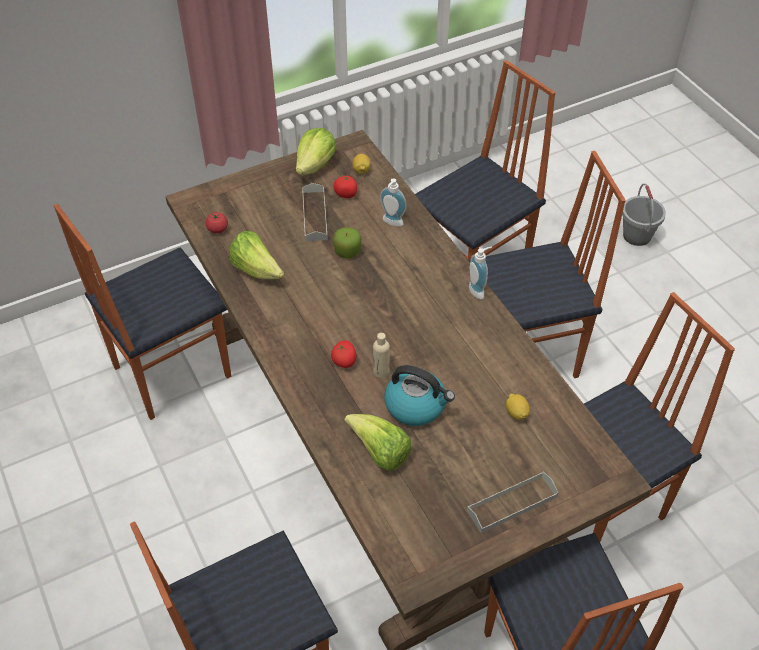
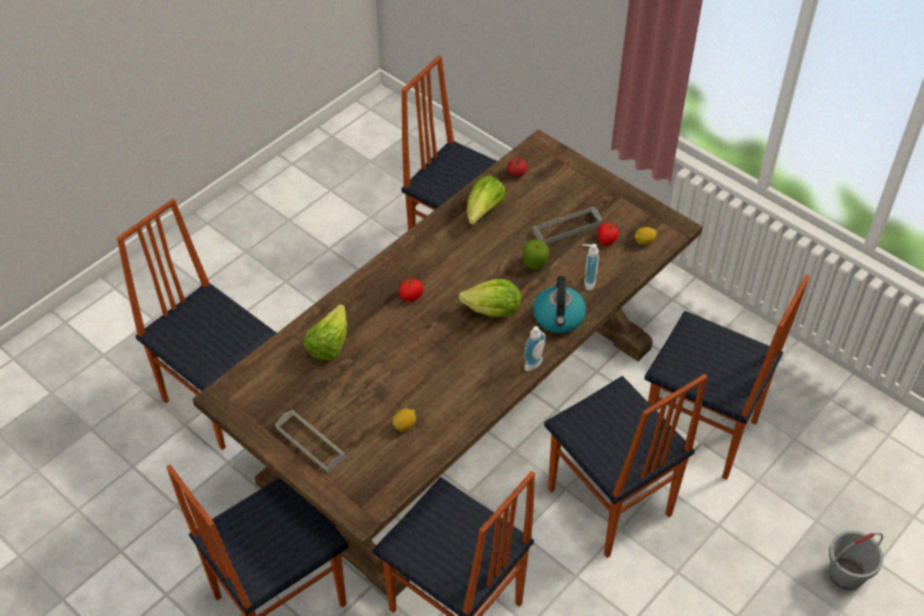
camera: 70 degrees right, 0 degrees up
lettuce [296,128,337,175] -> lettuce moved to [458,279,522,317]
beige bottle [373,333,390,378] -> none
kettle [385,365,455,426] -> kettle moved to [533,276,586,333]

